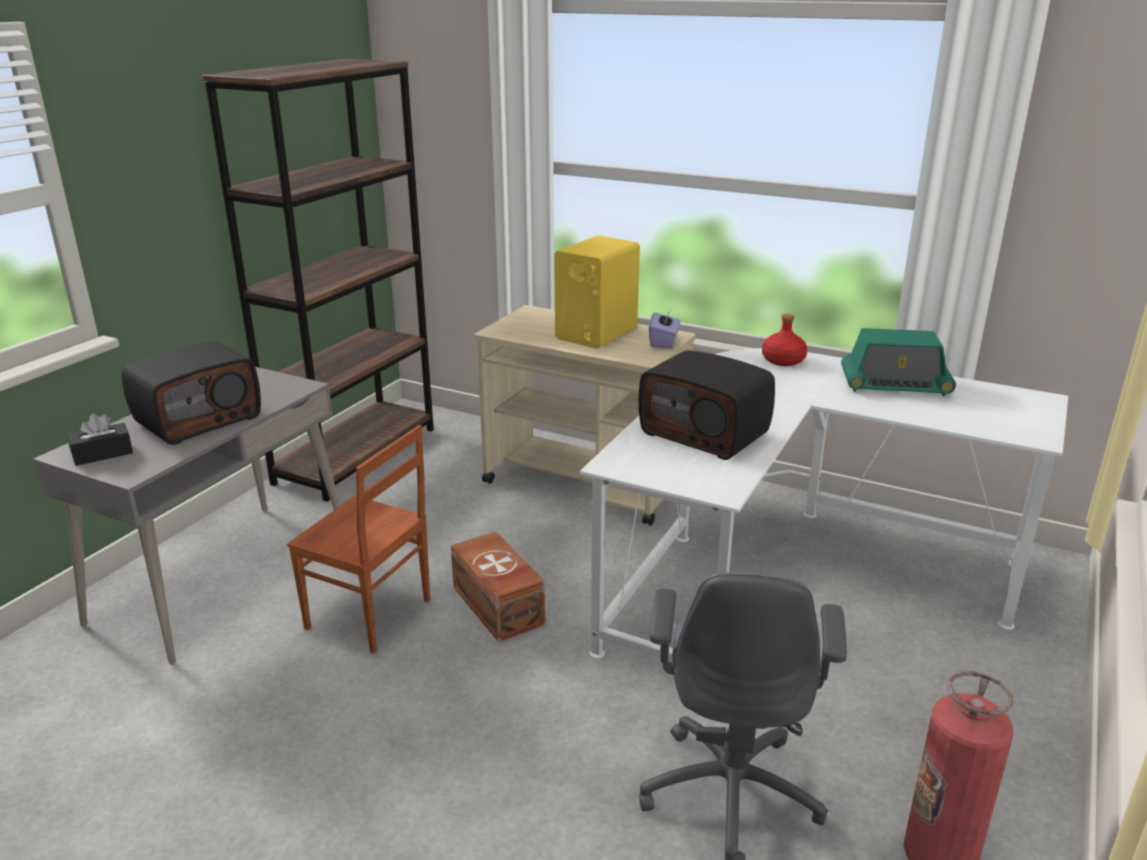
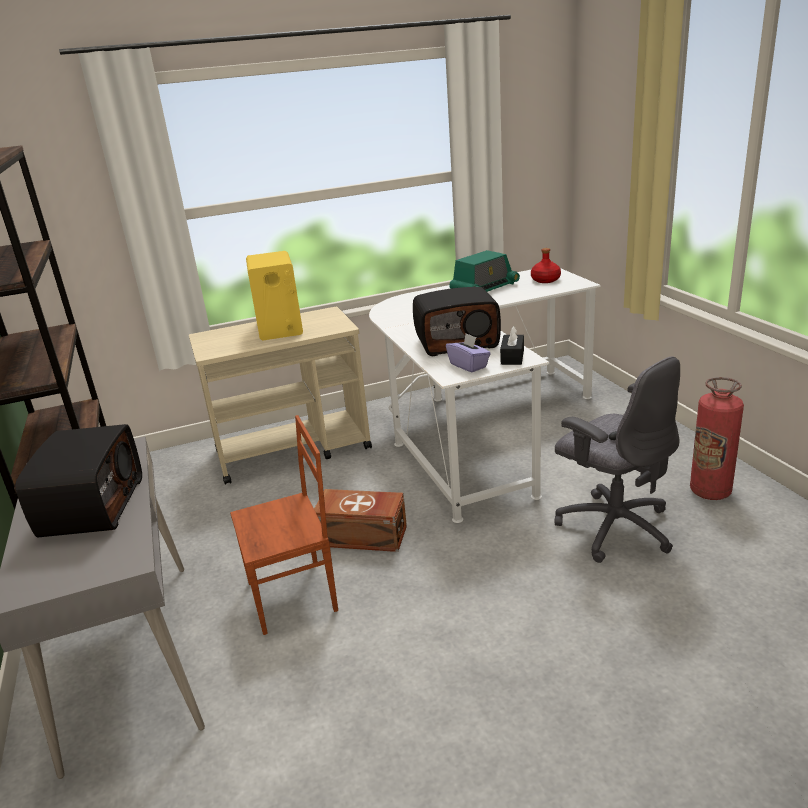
camera: 45 degrees left, 0 degrees up
black tissue box [67,414,133,466] -> black tissue box moved to [500,326,524,365]
purple tissue box [649,309,680,348] -> purple tissue box moved to [446,333,491,372]
red bottle [762,314,807,366] -> red bottle moved to [531,248,561,283]

